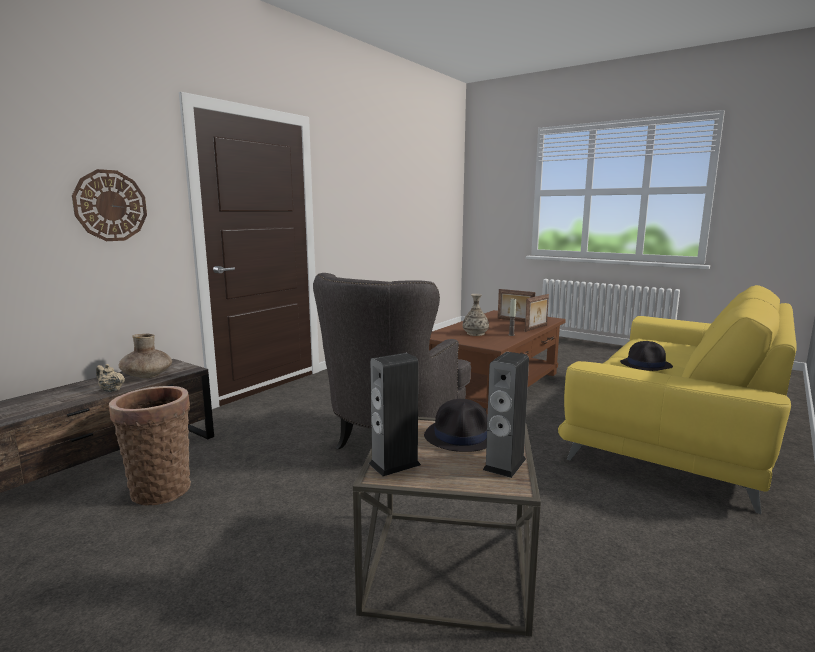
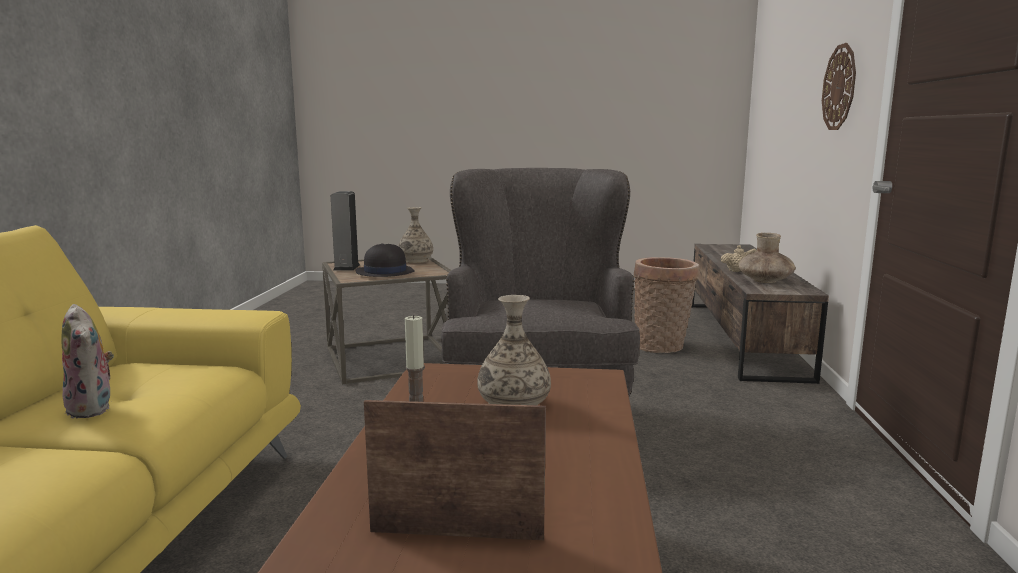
camera: 150 degrees right, 0 degrees up
speaker [369,353,421,477] -> vase [399,207,433,263]
picture frame [525,294,549,332] -> none
black hat [620,341,673,371] -> plush toy [61,304,114,419]

